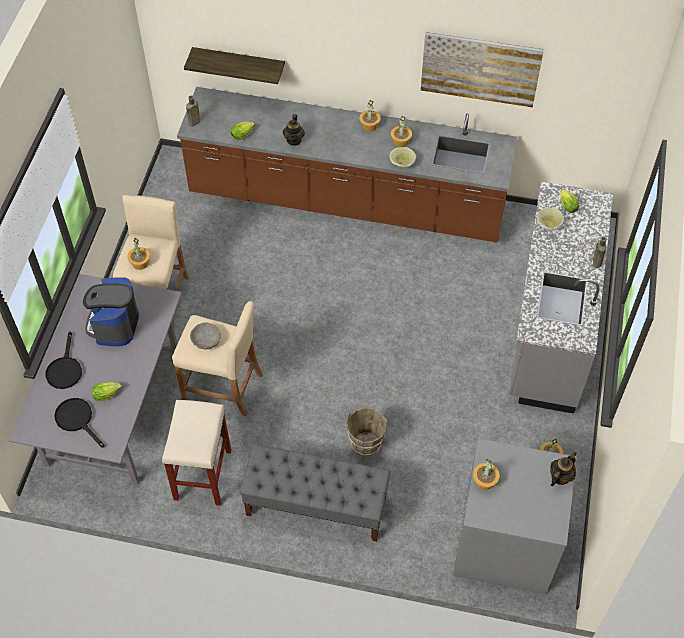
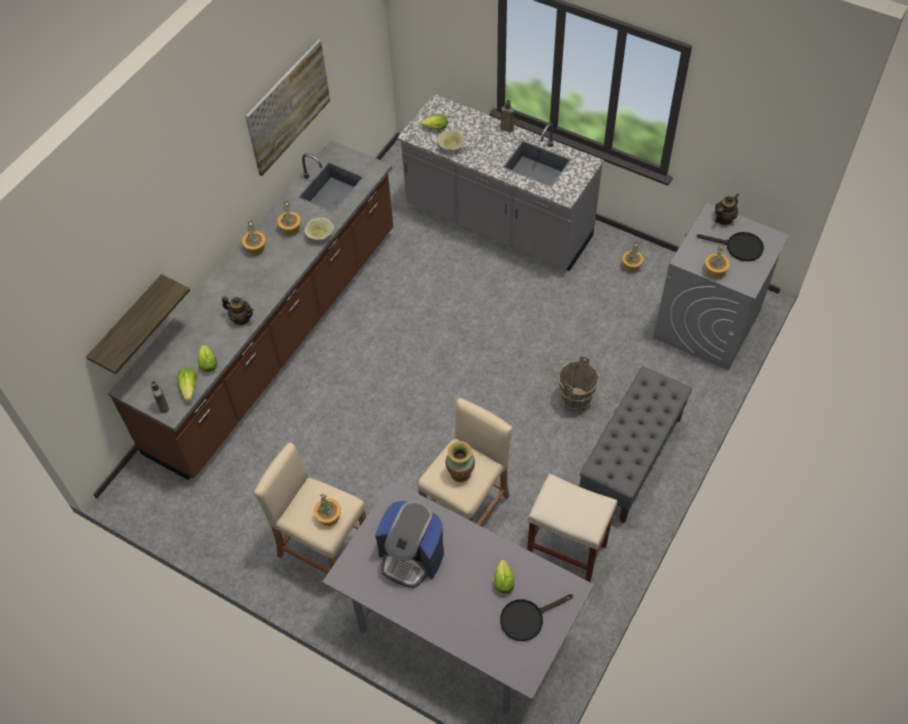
camera: 70 degrees left, 0 degrees up
black frying pan [46,331,82,389] -> black frying pan moved to [696,232,764,261]
grey bowl [190,322,221,350] -> vase [446,441,475,482]
teapot [550,452,577,486] -> teapot turned 75 degrees clockwise [715,193,739,225]
none -> lettuce [177,368,197,402]

